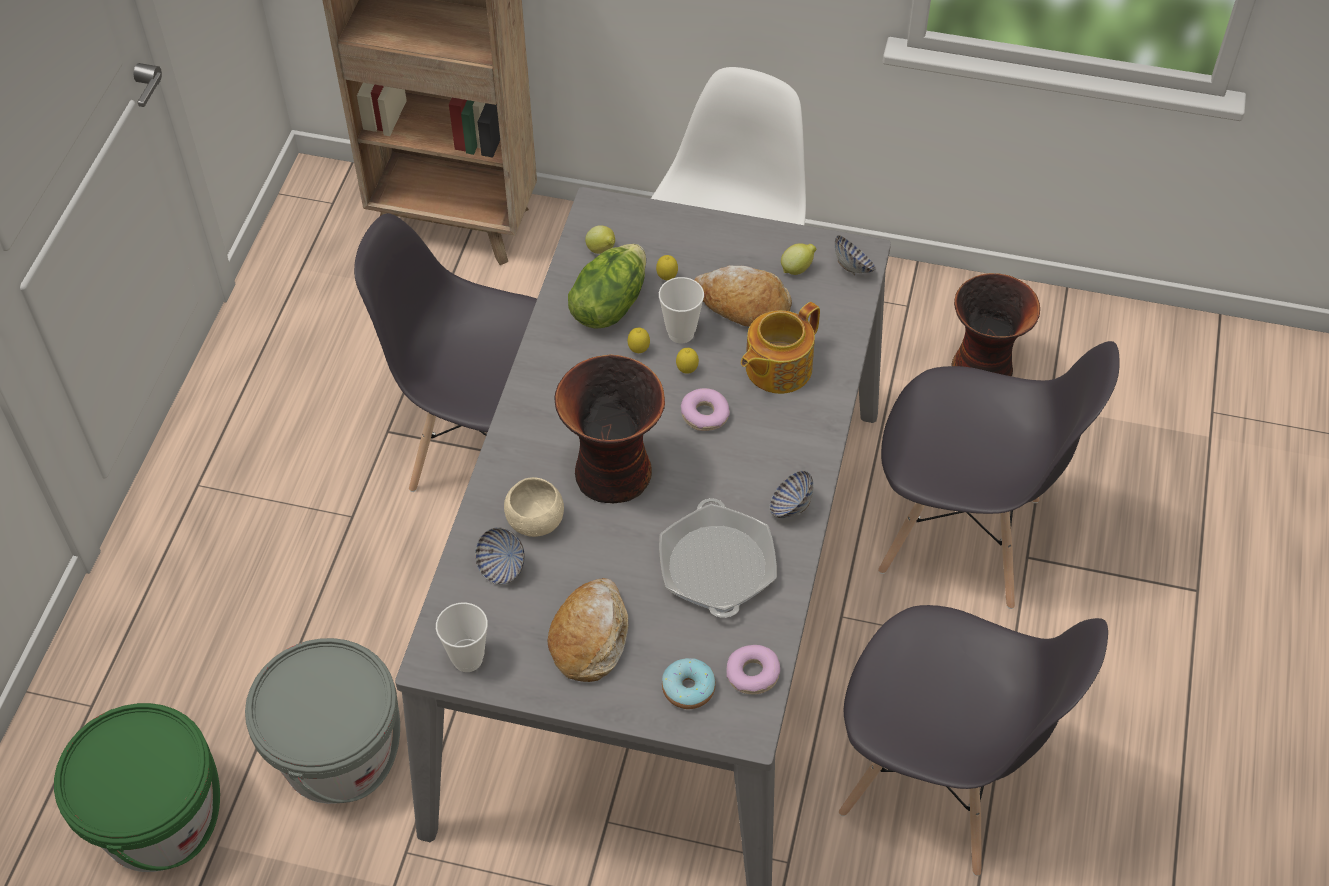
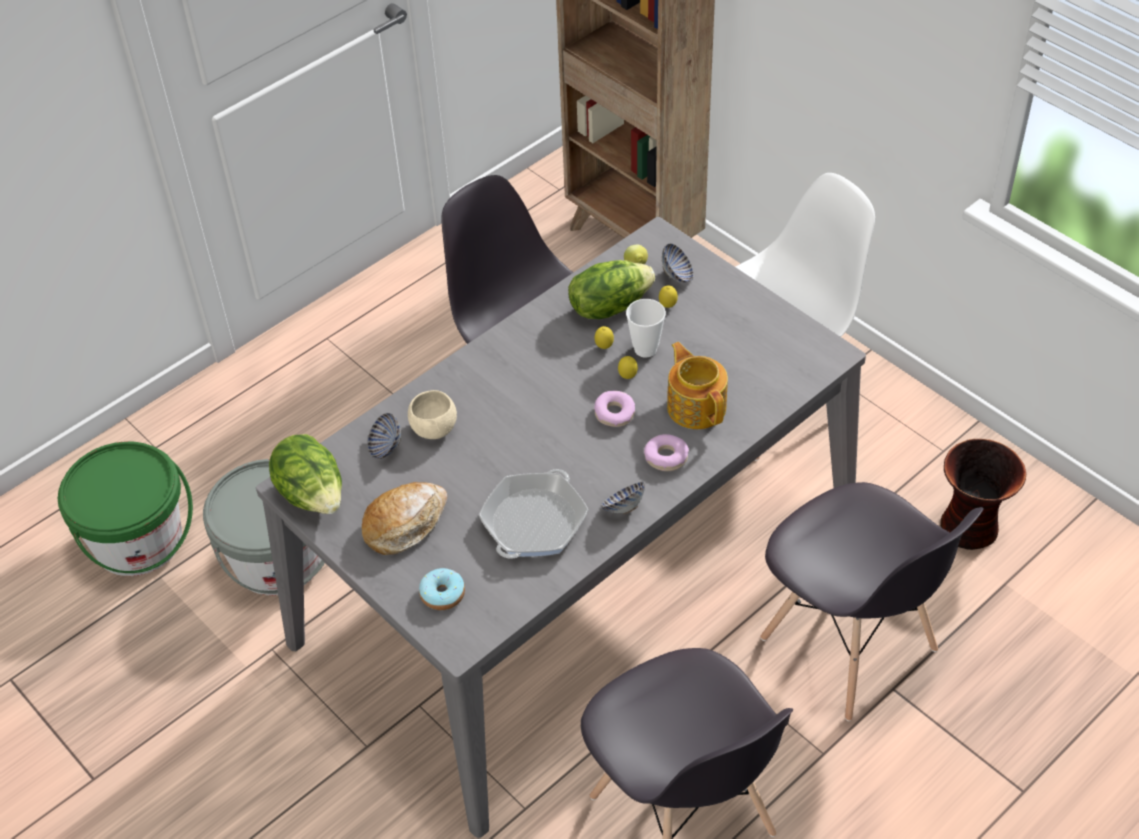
camera: 35 degrees right, 5 degrees down
cup [436,602,488,672] -> lettuce [269,434,342,514]
vase [554,355,665,503] -> none
bread [694,265,792,327] -> none
donut [726,645,780,694] -> donut moved to [644,434,689,471]
teapot [741,302,820,394] -> teapot turned 75 degrees clockwise [667,342,728,429]
lemon [781,243,817,275] -> none
bowl [835,235,876,276] -> bowl moved to [661,243,694,282]

